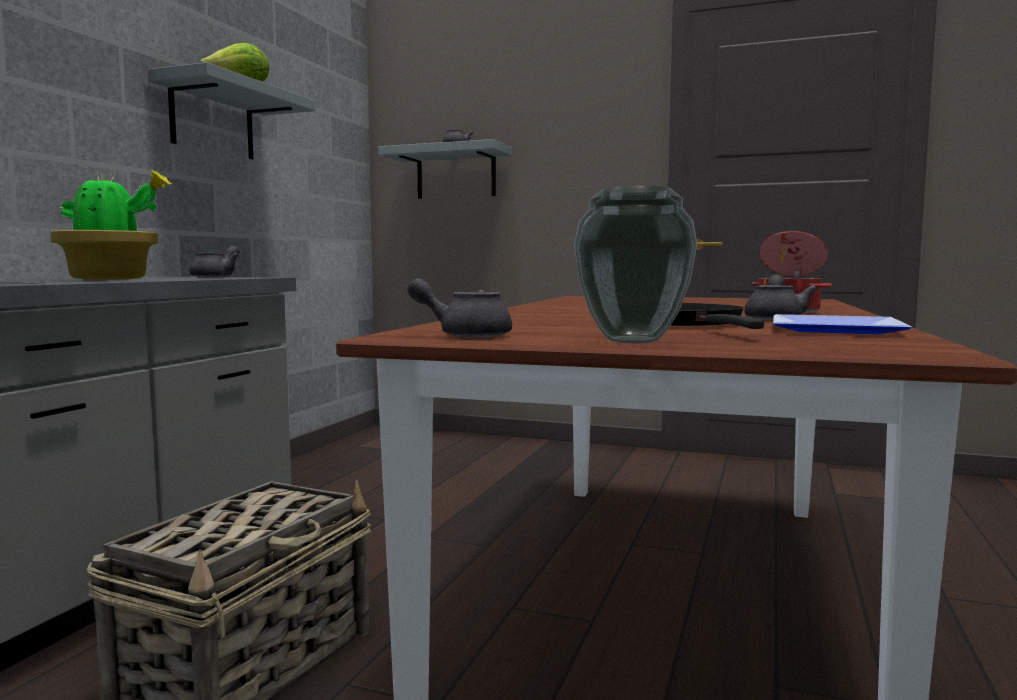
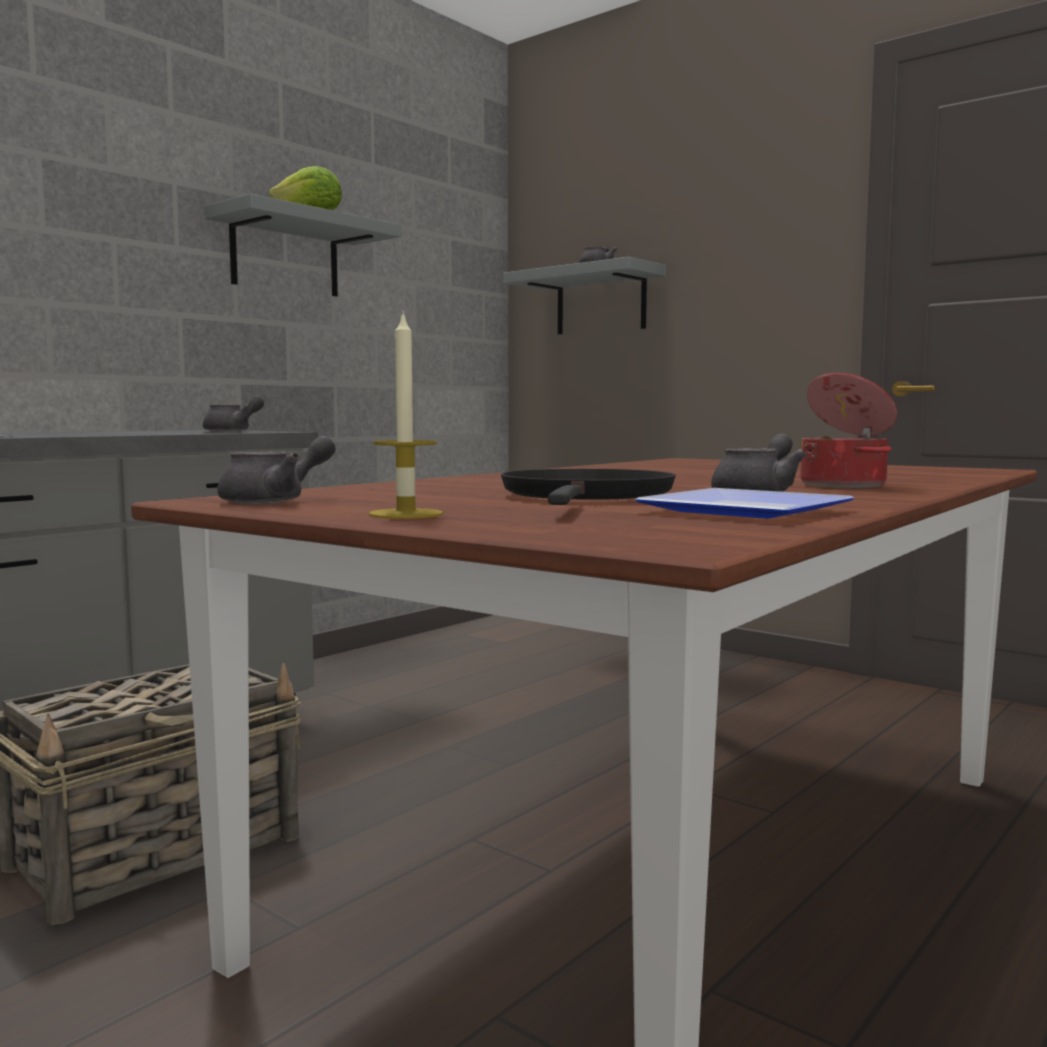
camera: 20 degrees right, 0 degrees up
potted plant [50,169,172,280] -> none
grey teapot [407,278,512,338] -> grey teapot turned 105 degrees clockwise [217,436,336,504]
vase [574,186,697,344] -> candle [368,311,443,519]

